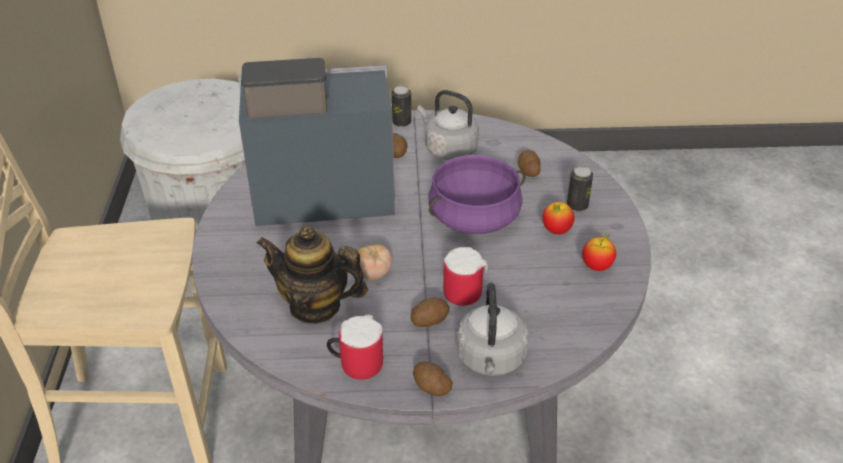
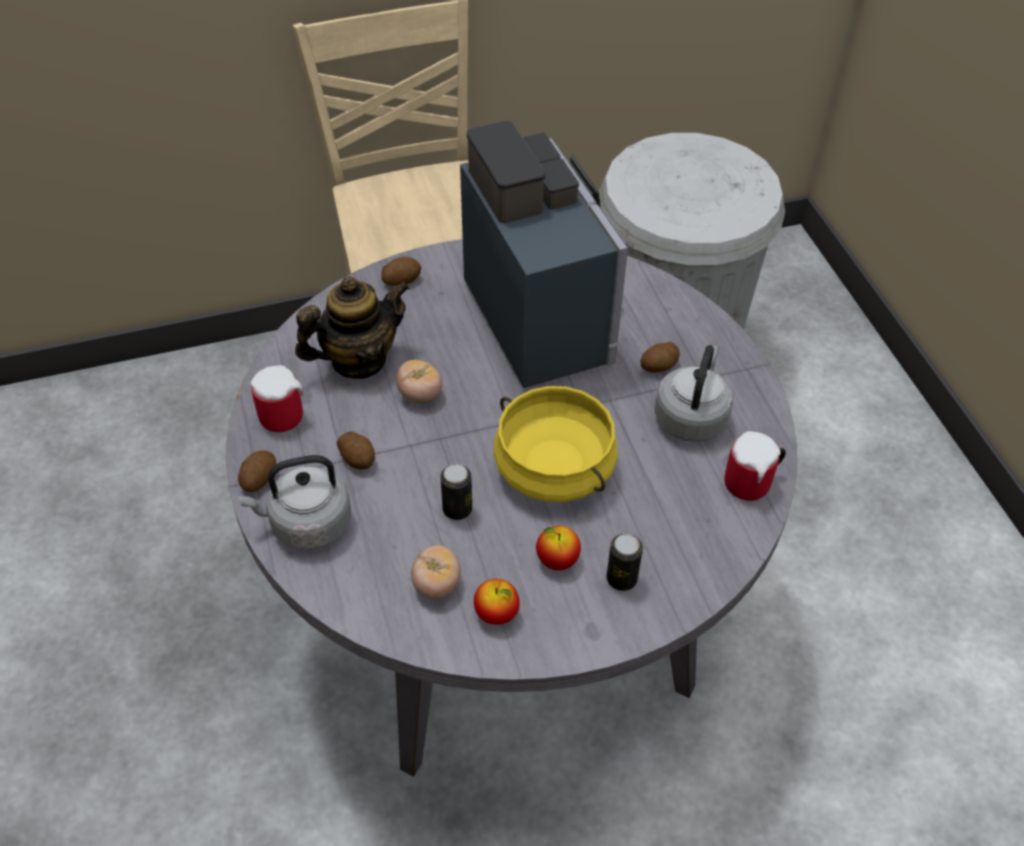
camera: 75 degrees right, 10 degrees up
teapot [256,226,368,324] -> teapot turned 60 degrees clockwise [295,276,410,379]
can [392,86,411,127] -> can moved to [440,464,472,520]
purple cooking pot [428,155,526,234] -> yellow cooking pot [493,386,618,502]
mug [443,247,489,306] -> mug moved to [724,431,786,501]
potato [518,150,541,177] -> potato moved to [381,257,421,286]
none -> tomato [411,545,461,600]

